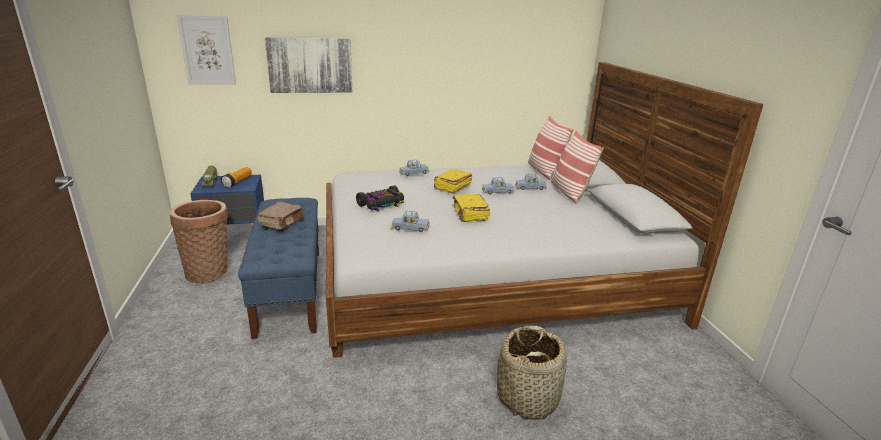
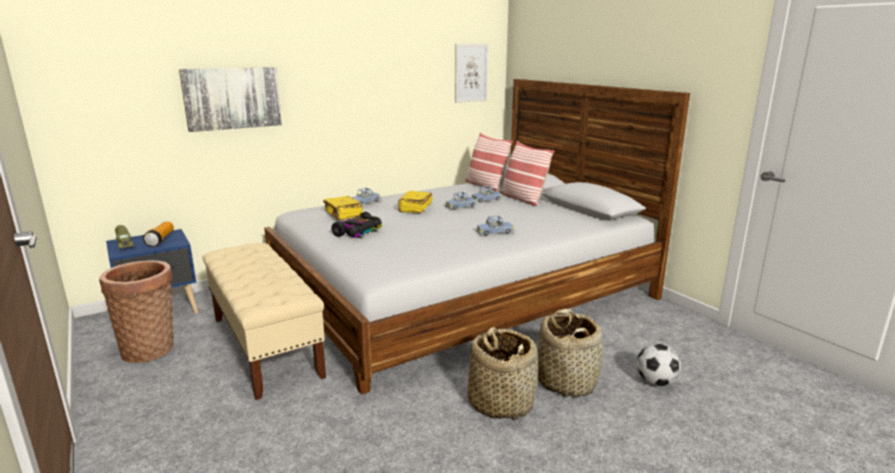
camera: 20 degrees left, 5 degrees down
picture [177,15,236,85] -> picture moved to [455,44,489,103]
blue bench [238,198,319,339] -> beige bench [203,243,326,400]
brown book [257,202,304,230] -> none
blue toy car [391,211,430,232] -> blue toy car moved to [476,216,514,236]
yellow book [453,194,490,222] -> yellow book moved to [323,196,363,220]
none -> basket [467,327,538,419]
none -> football [637,344,681,386]

